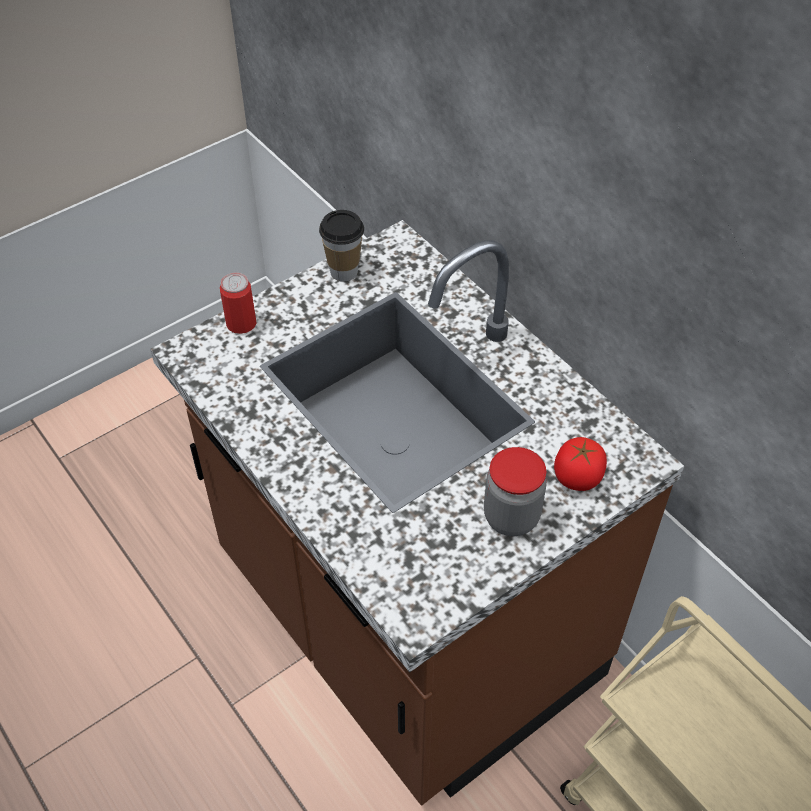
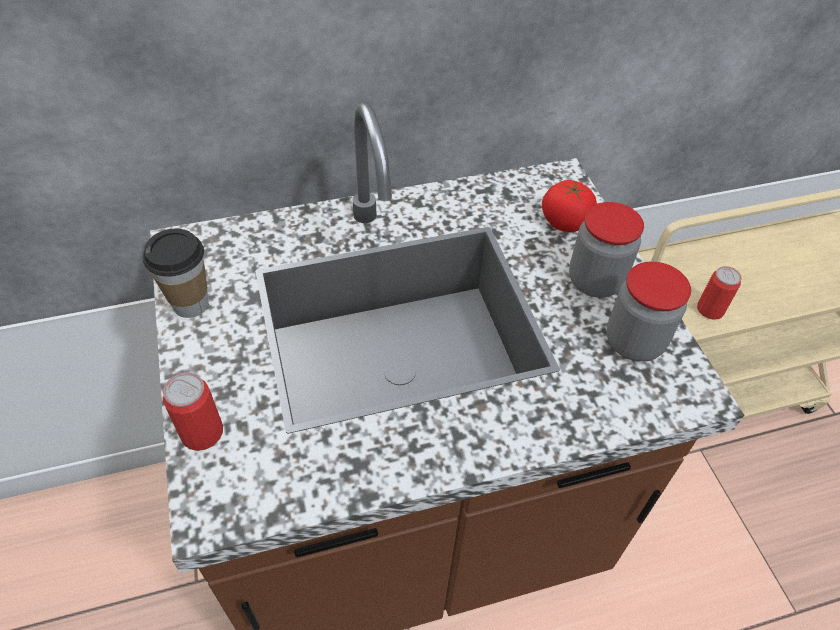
camera: 70 degrees left, 0 degrees up
none -> jar [607,262,691,362]
none -> can [697,266,742,320]

